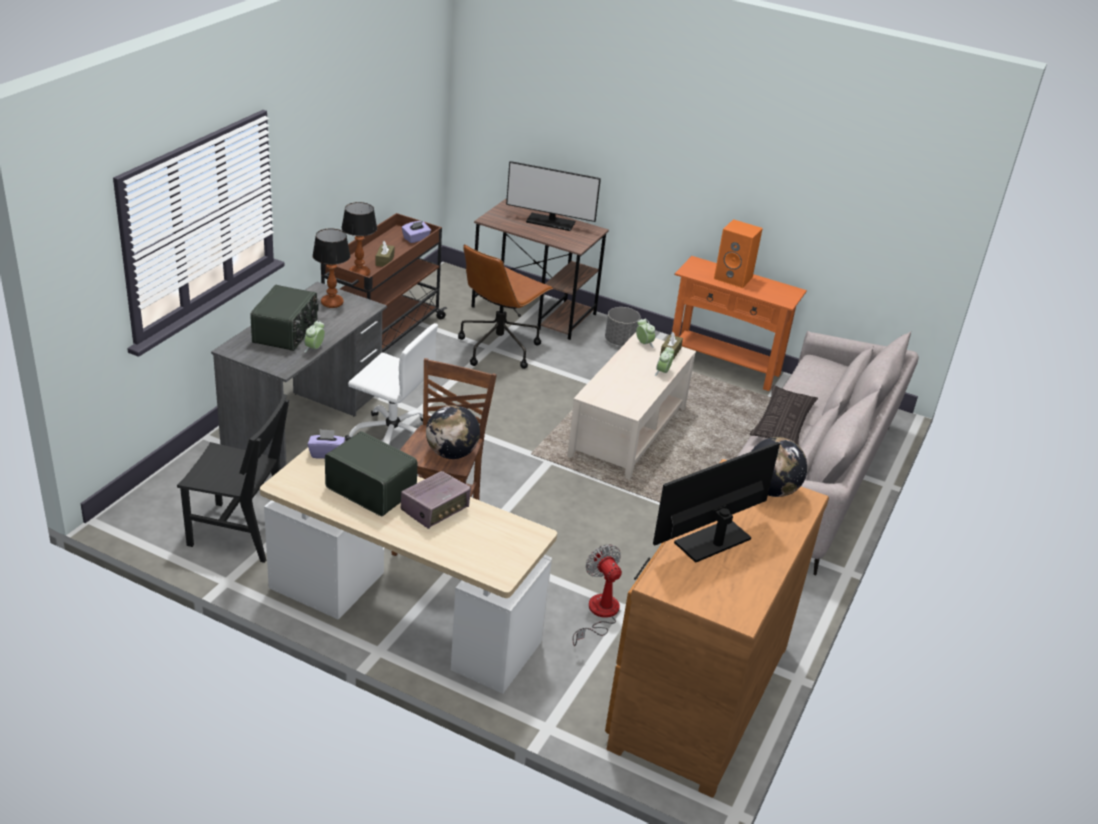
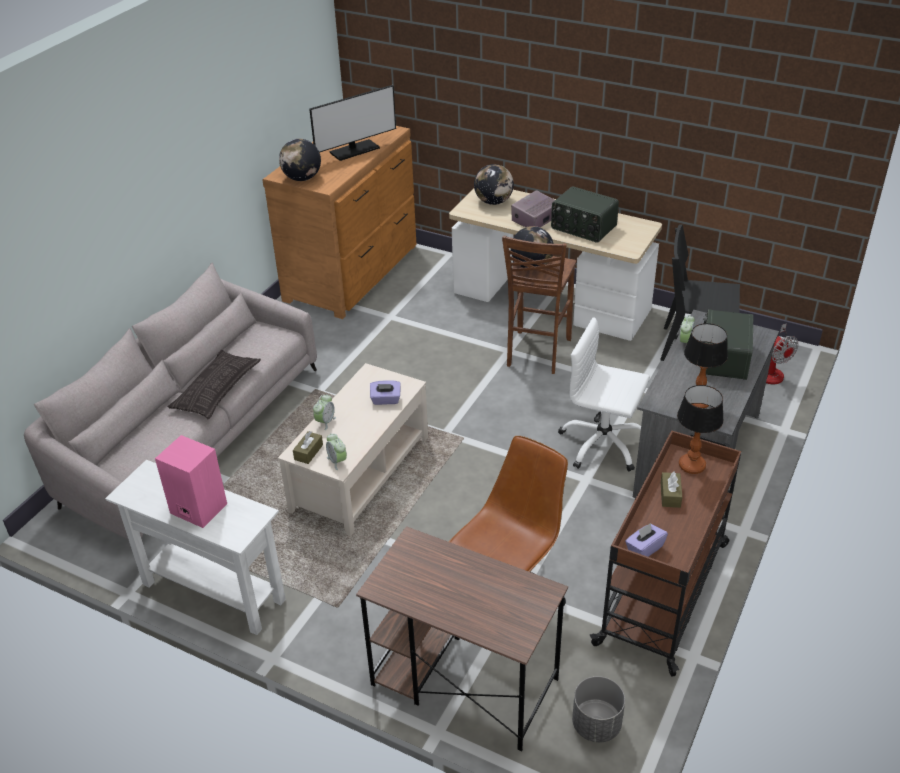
camera: 175 degrees left, 5 degrees up
purple tissue box [308,429,345,459] -> purple tissue box moved to [370,380,401,405]
monitor [506,161,601,231] -> none
fan [573,544,622,646] -> fan moved to [766,323,798,384]
grey planter [605,307,641,346] -> grey planter moved to [572,676,625,743]
orange console table [672,256,807,391] -> white console table [105,460,286,635]
orange speaker [714,219,763,288] -> pink speaker [155,435,227,528]
none -> globe [474,164,514,205]

